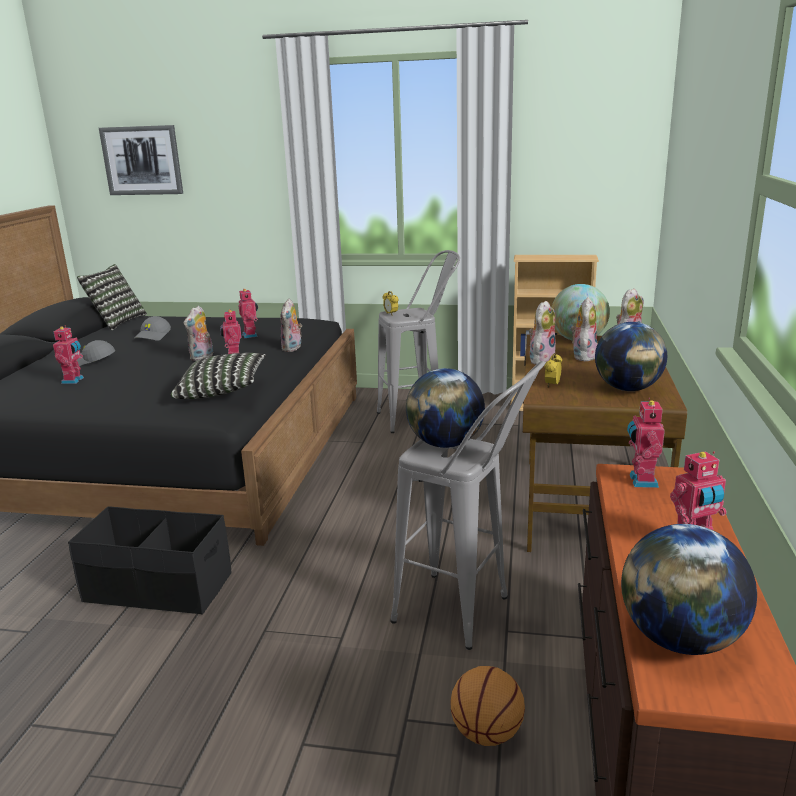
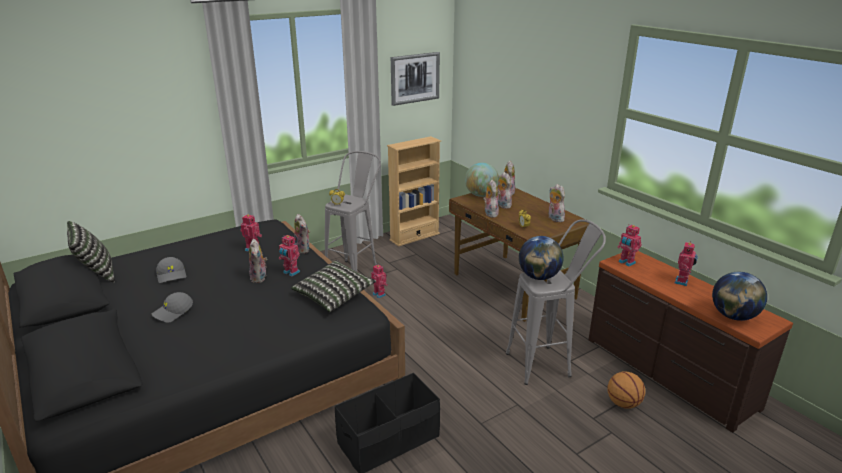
camera: 45 degrees left, 5 degrees up
toy robot [53,326,84,384] -> toy robot moved to [371,264,388,299]
picture [99,125,183,195] -> picture moved to [391,52,440,106]
globe [595,322,667,391] -> plush toy [549,184,565,222]

